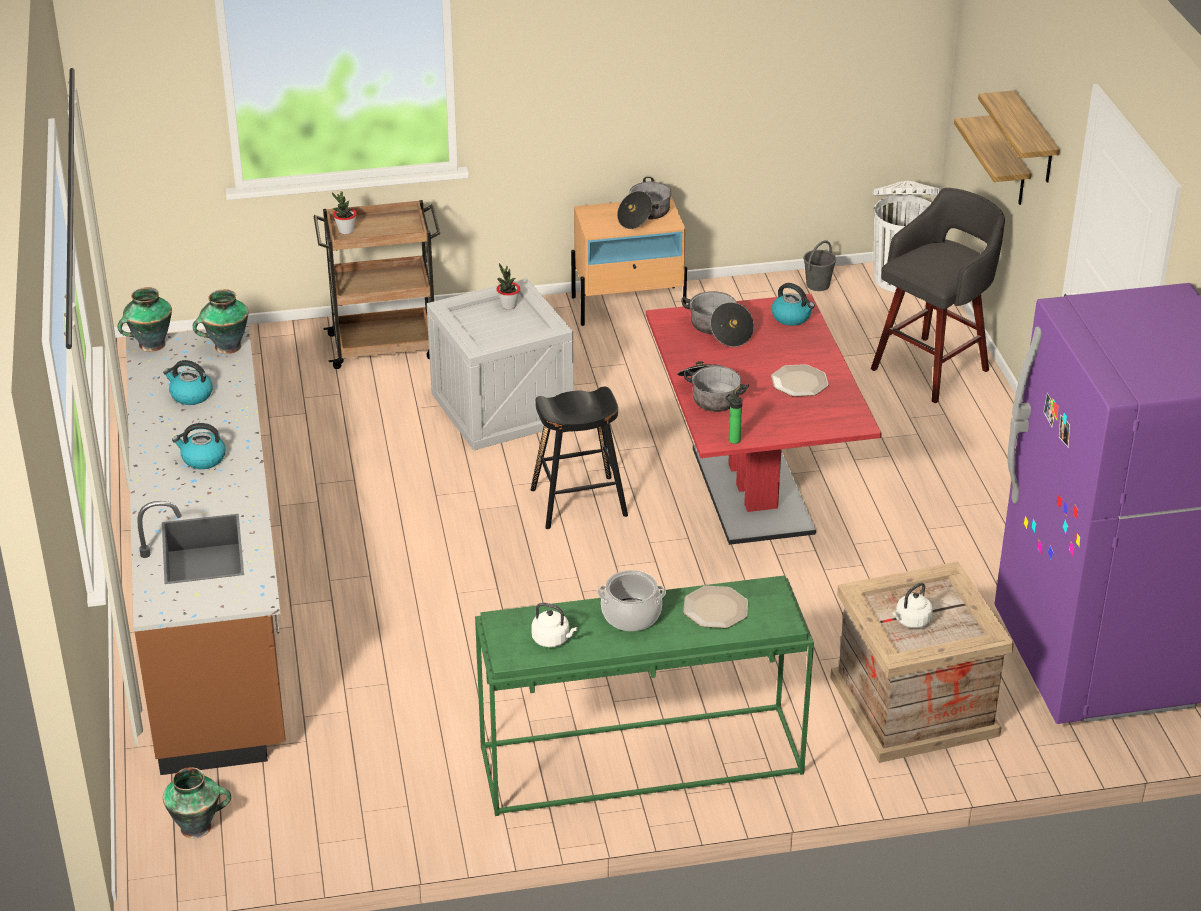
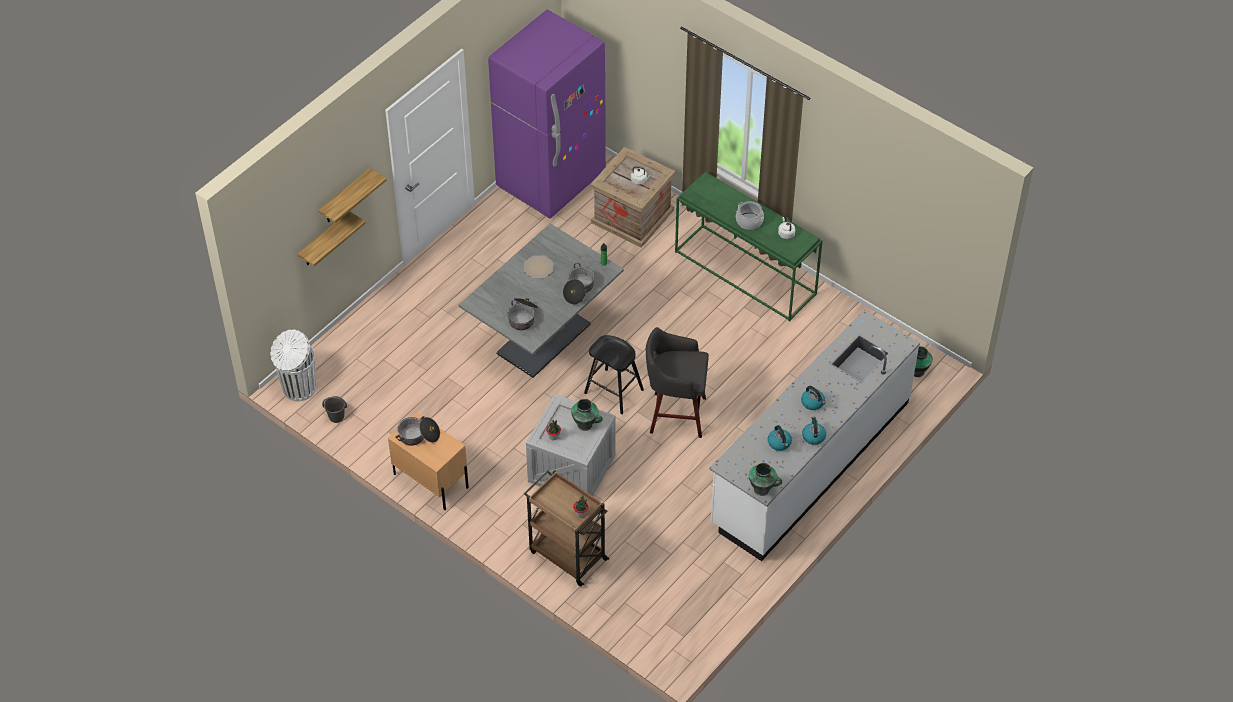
camera: 130 degrees left, 15 degrees up
brown counter [126,325,286,775] -> white counter [709,310,920,561]
vase [193,289,249,354] -> vase moved to [571,399,603,431]
red dining table [646,294,881,545] -> grey dining table [459,223,624,378]
plate [683,586,748,628] -> none
kettle [771,283,815,326] -> kettle moved to [802,416,826,445]
grey stool [871,188,1005,404] -> grey stool moved to [646,327,709,438]

